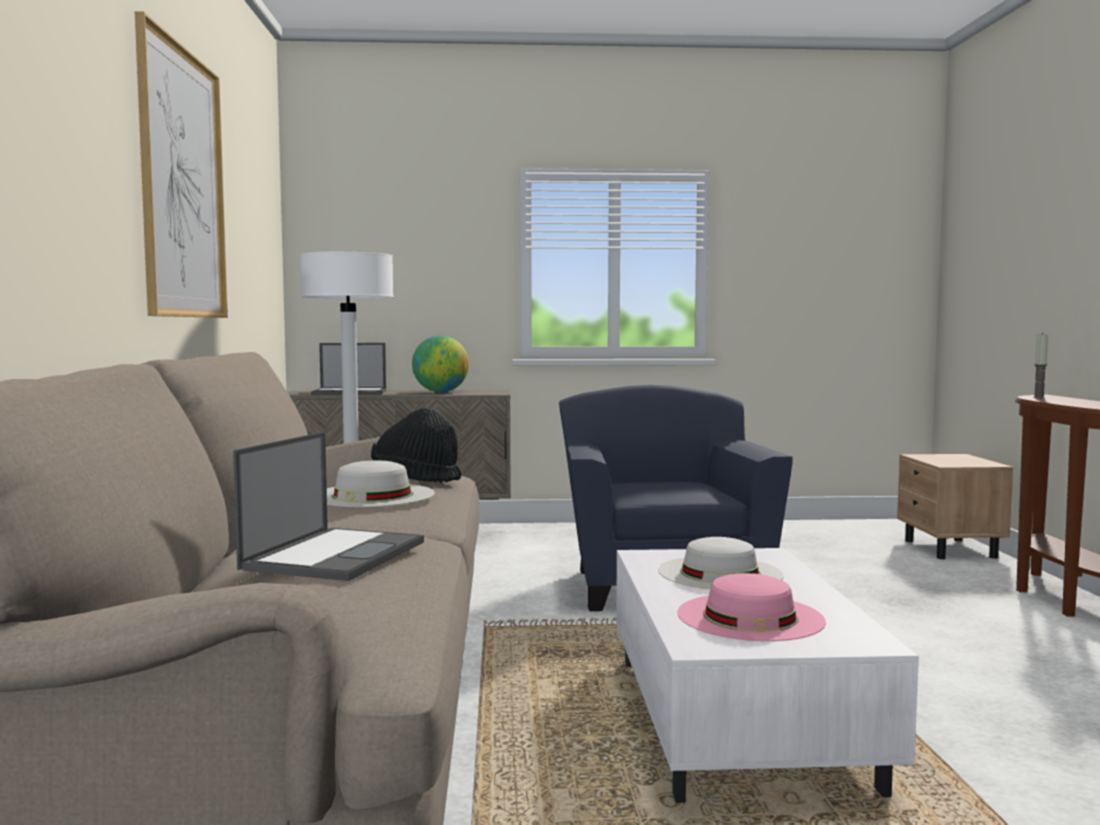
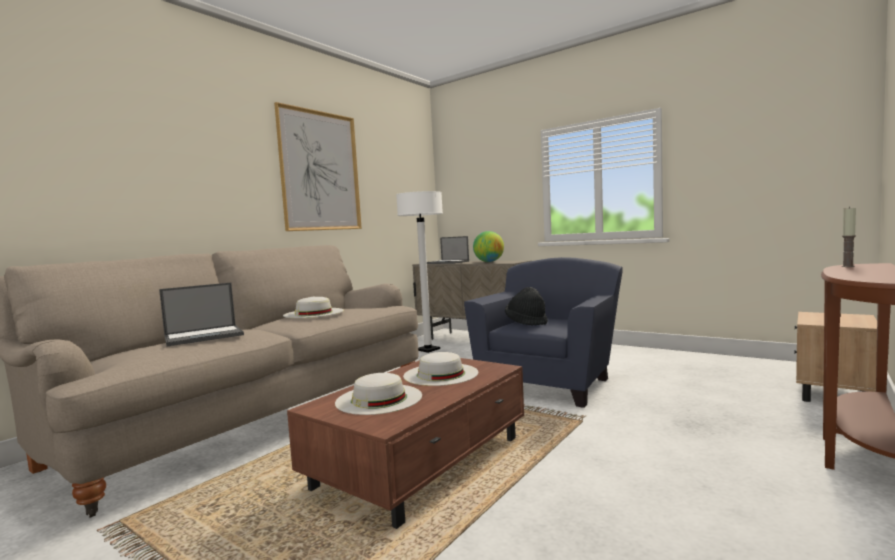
camera: 40 degrees right, 0 degrees up
black hat [371,408,461,483] -> black hat moved to [505,287,548,326]
white coffee table [616,548,919,803] -> brown coffee table [287,358,524,529]
pink hat [677,573,826,641] -> white hat [335,373,422,415]

